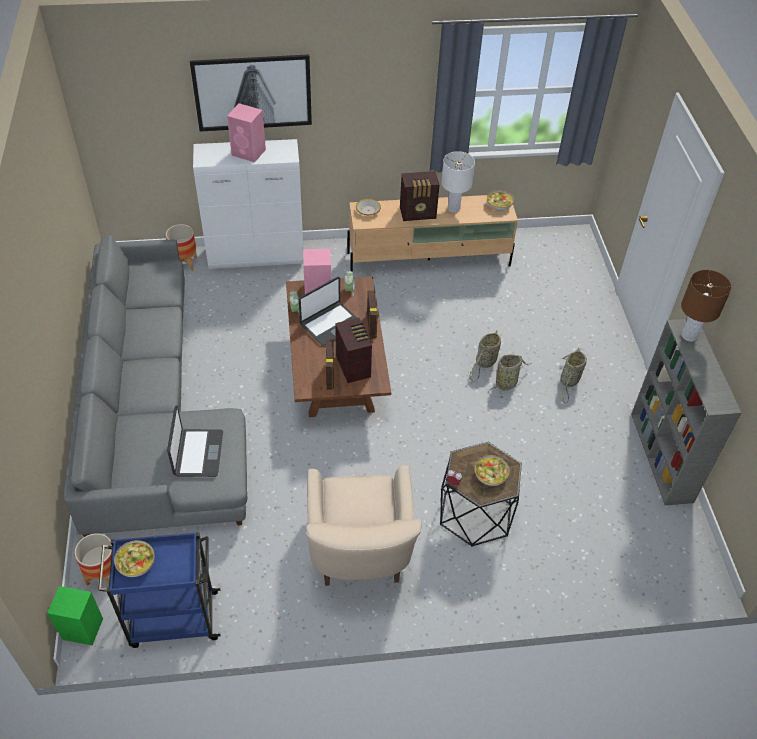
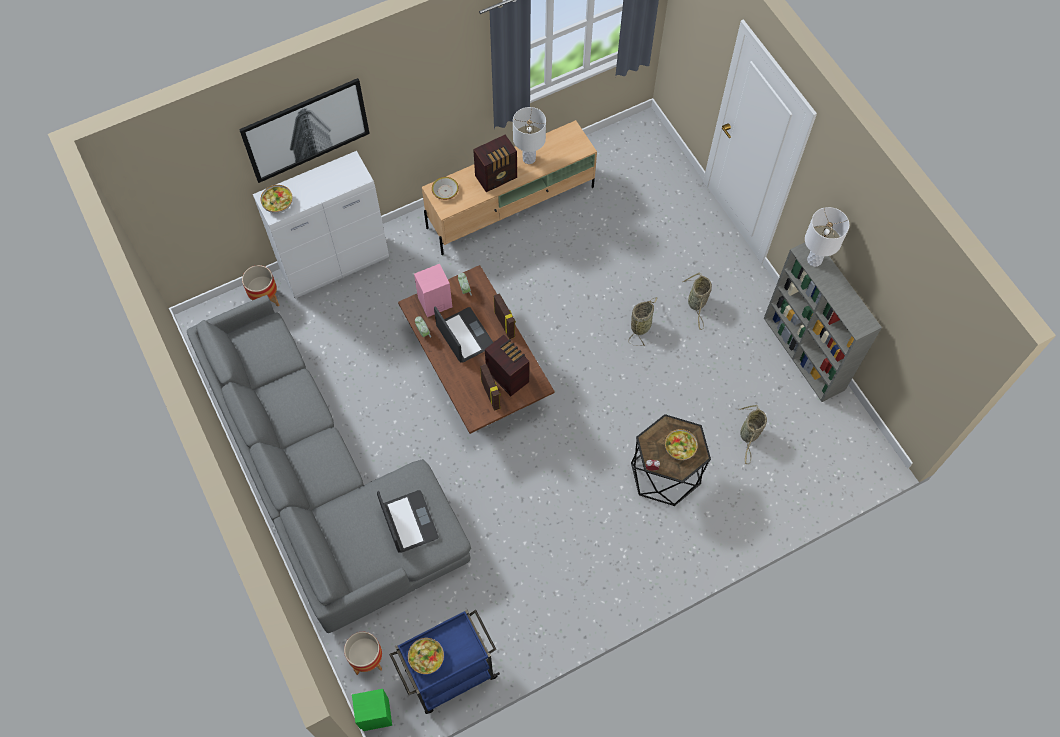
camera: 20 degrees left, 15 degrees up
pink speaker [227,103,266,162] -> none
laptop [299,277,357,346] -> laptop turned 60 degrees counterclockwise [434,306,493,362]
beige armchair [306,465,422,586] -> none
basket [469,330,501,381] -> basket moved to [740,405,767,464]
bowl [487,190,514,211] -> bowl moved to [261,185,293,213]
brown table lamp [681,270,732,342] -> white table lamp [805,207,849,267]

